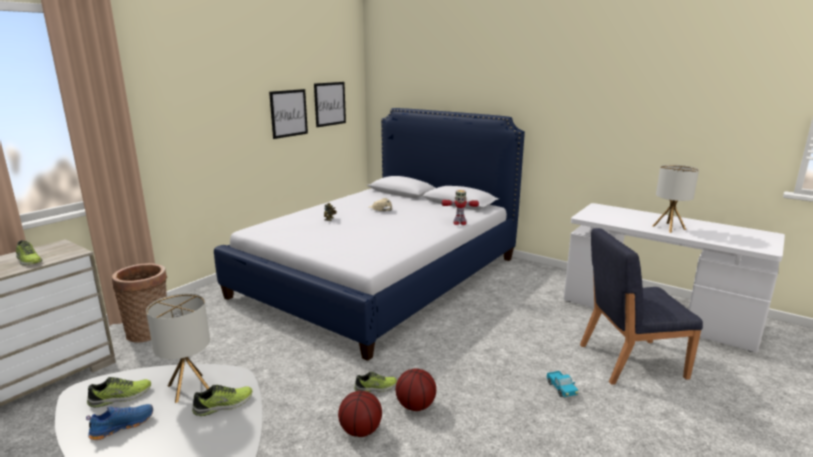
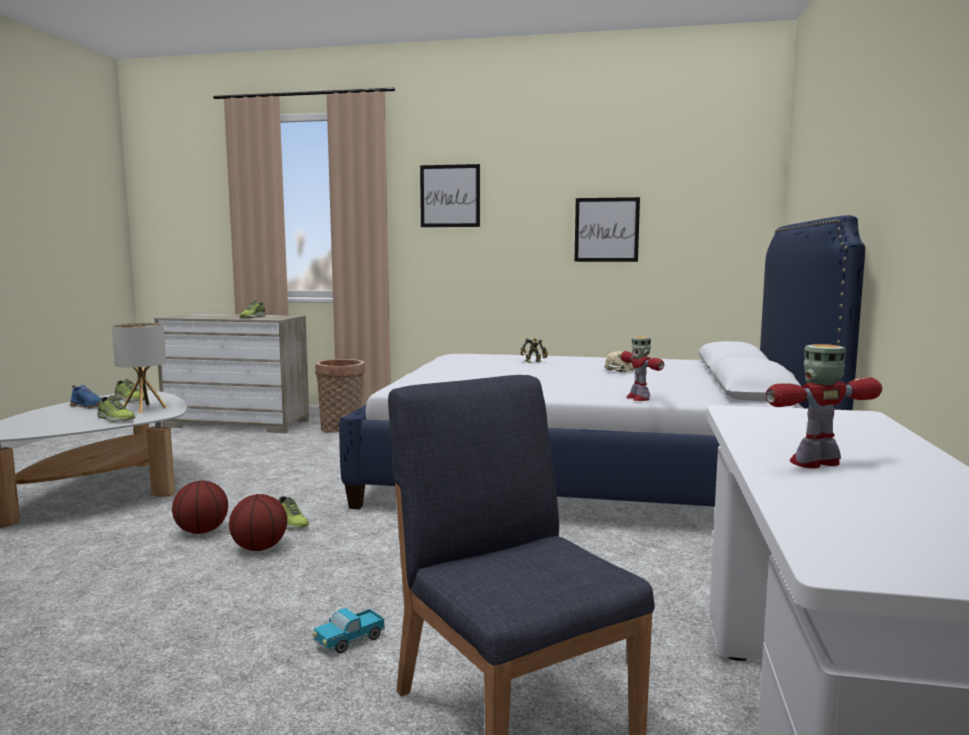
camera: 65 degrees right, 10 degrees down
picture [314,82,346,127] -> picture moved to [420,164,480,227]
table lamp [653,165,699,233] -> toy robot [766,344,882,468]

